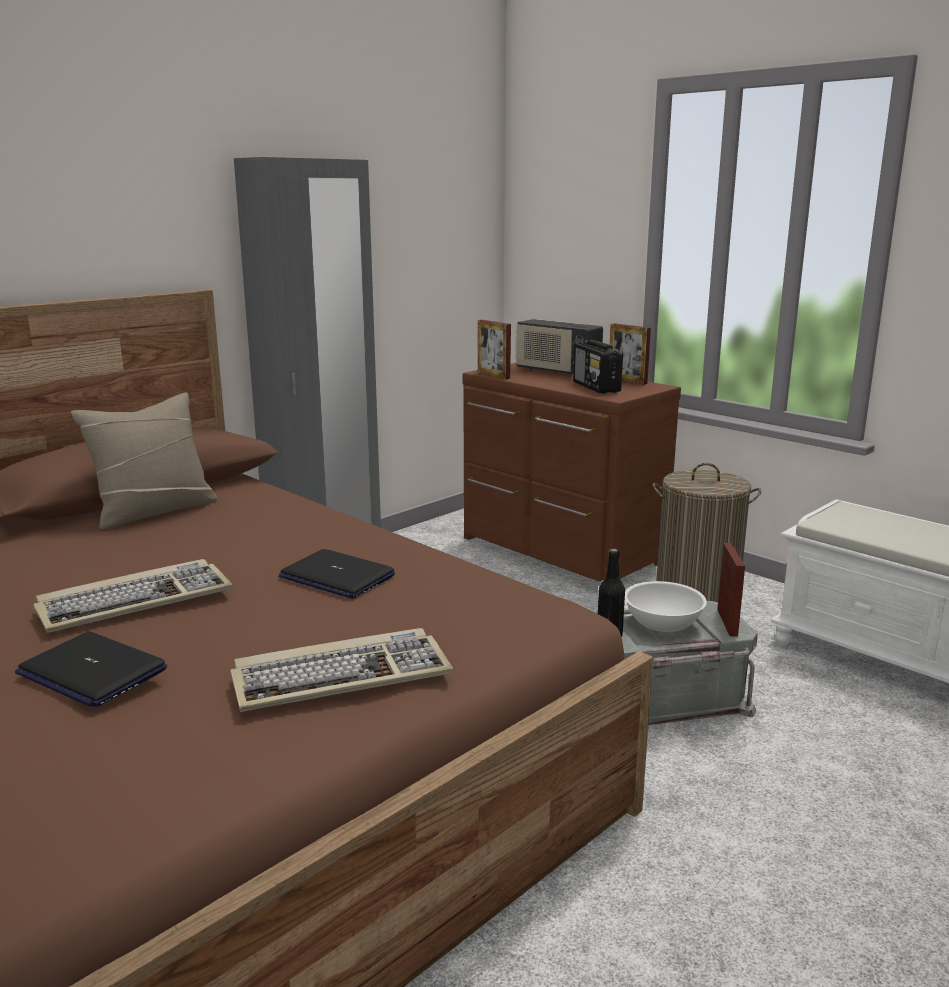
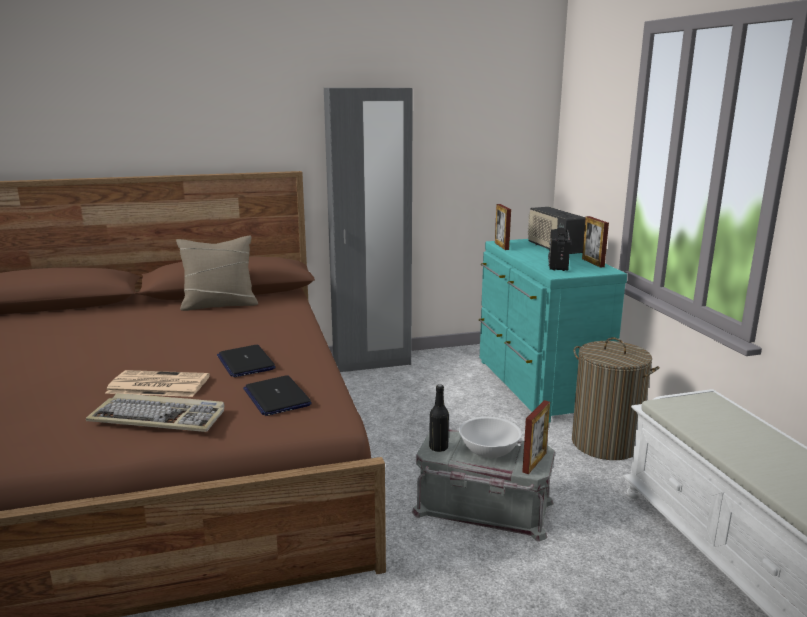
camera: 30 degrees right, 0 degrees up
laptop [15,632,167,707] -> laptop moved to [243,375,312,416]
keyboard [34,559,233,633] -> none
brown dresser [462,363,681,582] -> turquoise dresser [479,239,627,423]
none -> newspaper [106,370,210,397]

